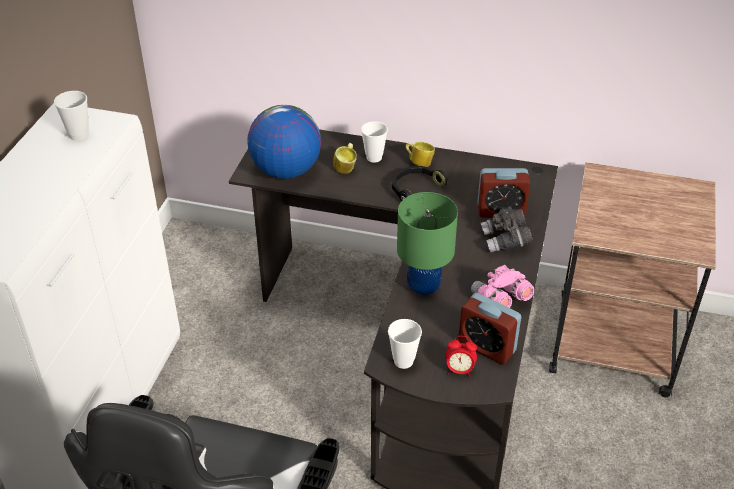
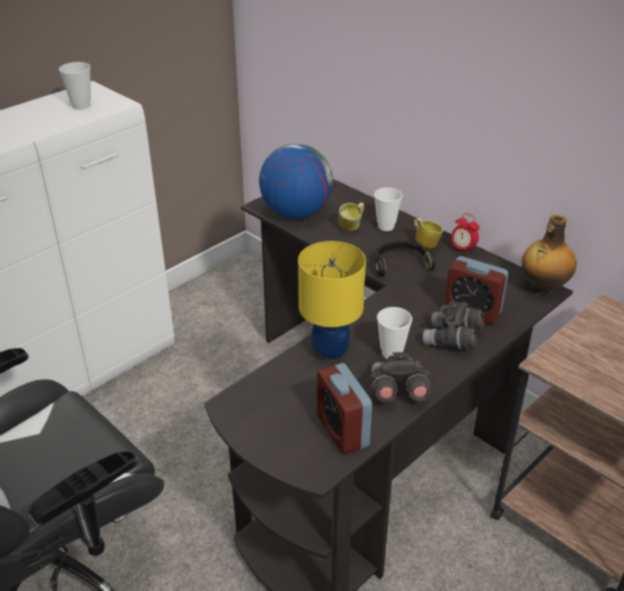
camera: 30 degrees right, 5 degrees down
cup [388,319,422,369] -> cup moved to [377,307,412,360]
green table lamp [397,192,458,295] -> yellow table lamp [298,241,366,359]
alarm clock [445,336,477,377] -> alarm clock moved to [451,214,479,255]
pink binoculars [471,265,534,308] -> grey binoculars [370,352,431,403]
none -> bottle [522,214,577,294]

